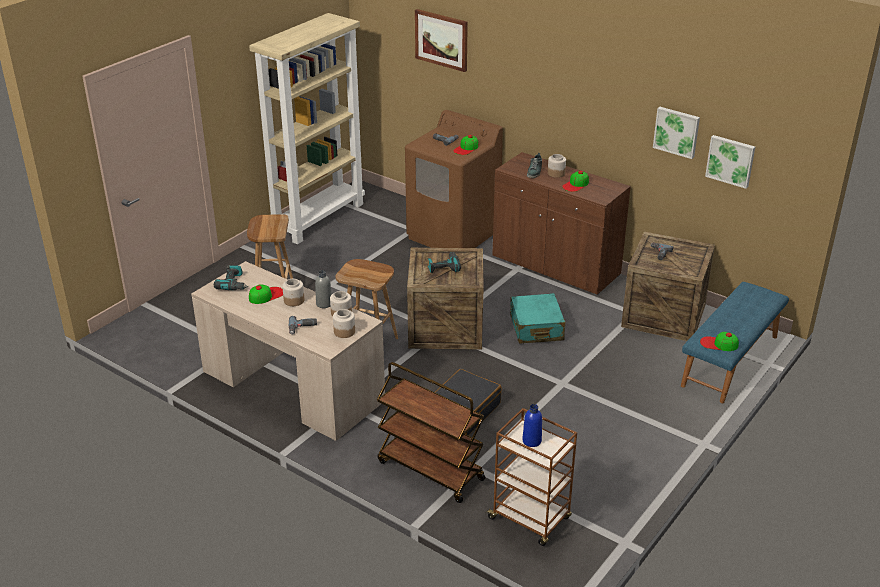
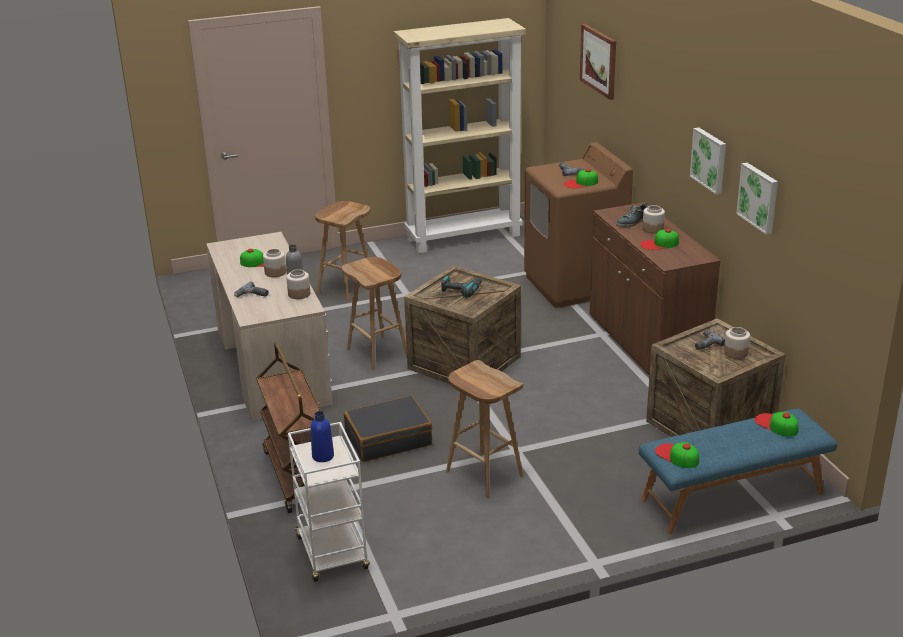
camera: 35 degrees right, 5 degrees down
power drill [214,265,248,290] -> none
jar [333,309,355,338] -> jar moved to [724,327,750,359]
brown cart [485,408,577,546] -> white cart [288,422,370,582]
turquoise suitcase [510,293,565,343] -> none
picture [705,135,755,189] -> picture moved to [690,127,726,194]
none -> brown stool [446,360,524,498]
none -> cap [754,412,799,436]

